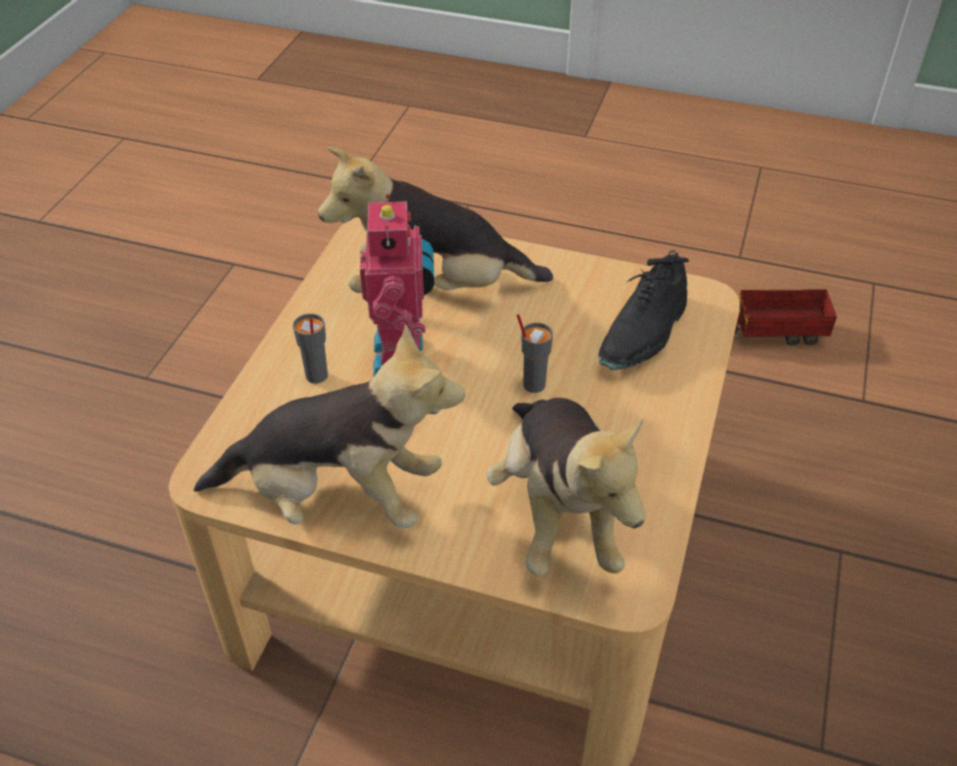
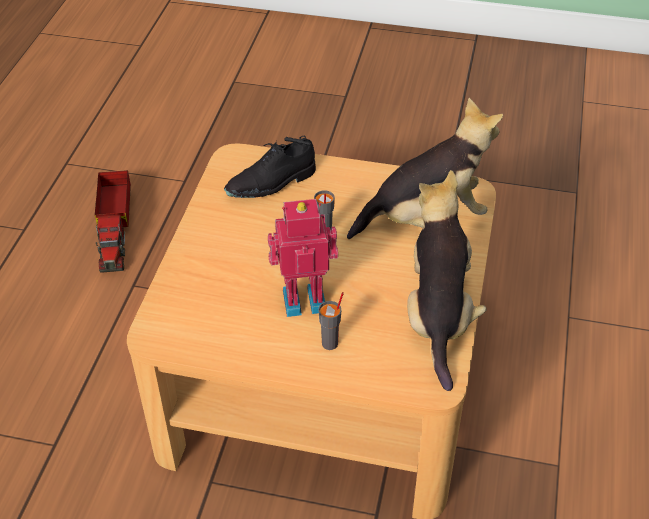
camera: 95 degrees left, 0 degrees up
plush toy [318,147,553,293] -> none
black shoe [598,250,689,370] -> black shoe turned 120 degrees clockwise [224,136,316,198]

